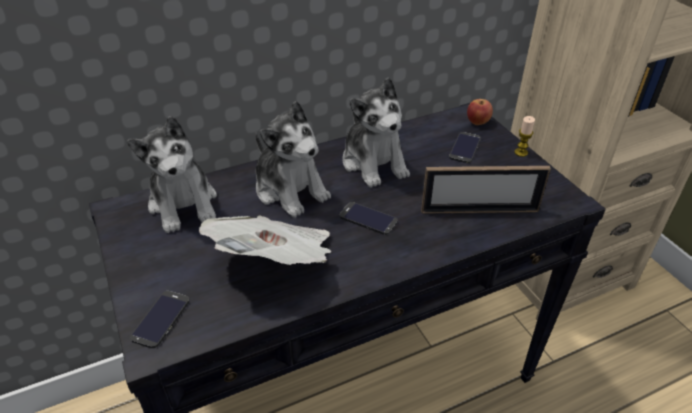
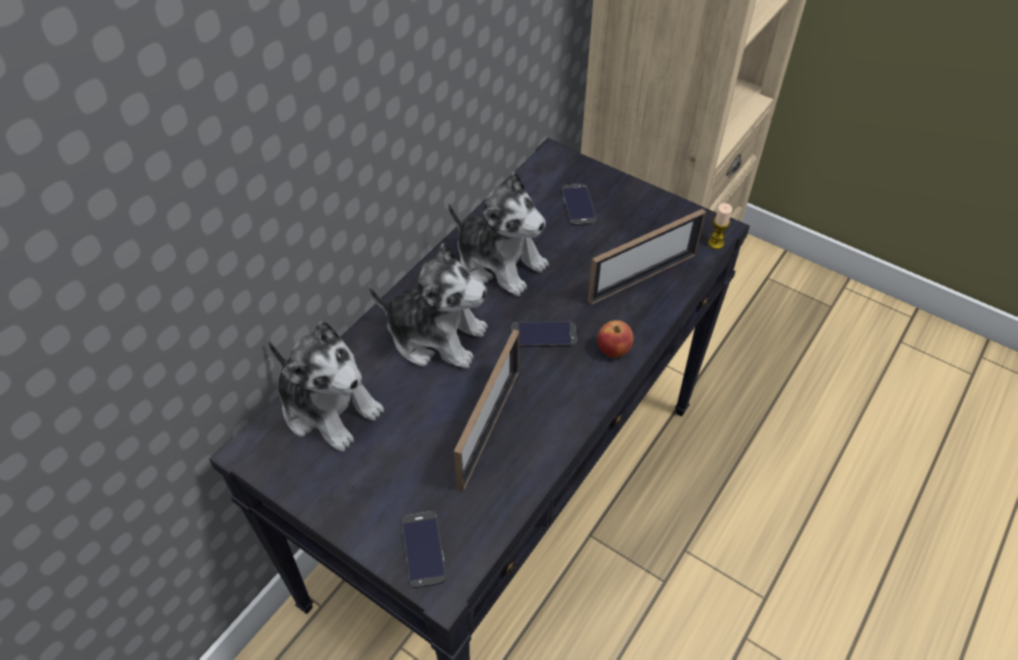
camera: 30 degrees left, 10 degrees up
newspaper [199,216,331,265] -> picture frame [454,329,519,491]
apple [467,99,493,125] -> apple moved to [597,320,634,358]
candle [514,116,535,157] -> candle moved to [708,203,732,249]

